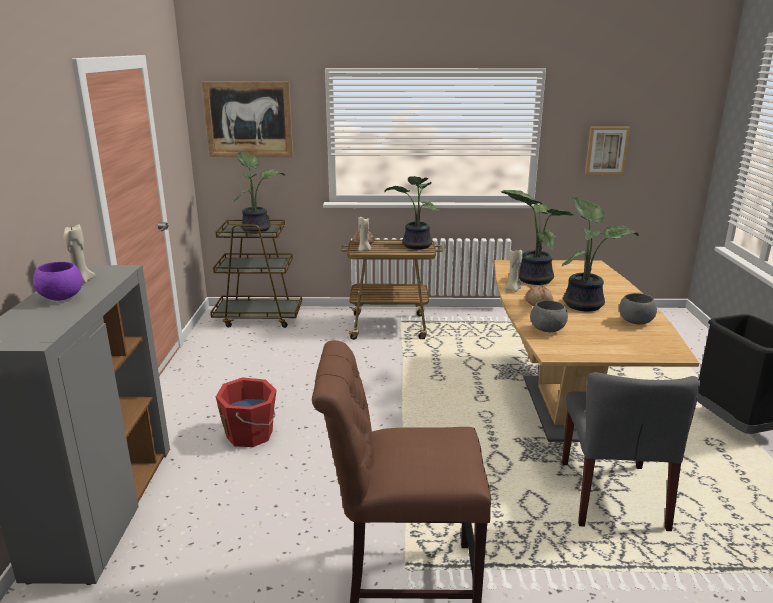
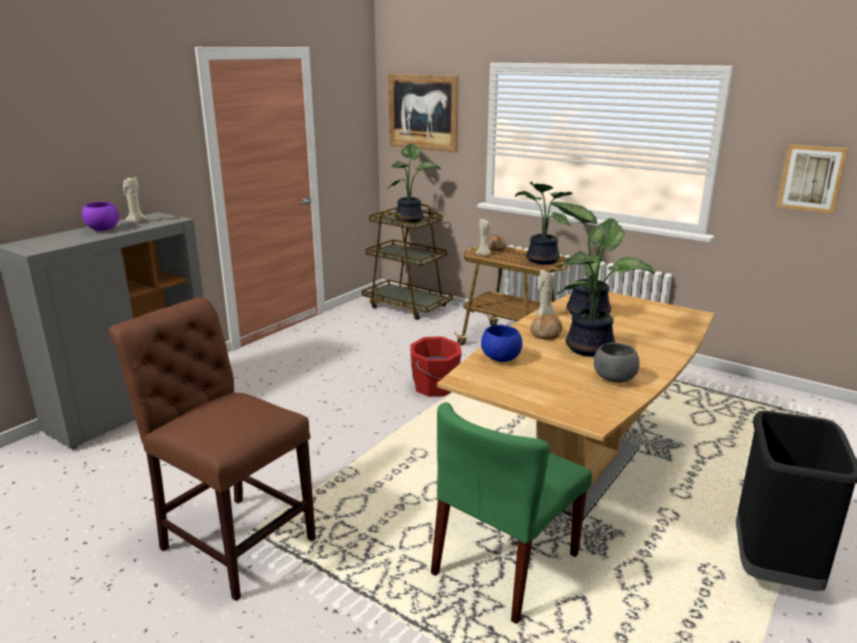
camera: 35 degrees right, 0 degrees up
red bucket [216,377,277,447] -> red bucket moved to [411,336,462,397]
grey bowl [530,301,568,332] -> blue bowl [481,325,522,362]
grey chair [562,372,700,531] -> green chair [431,402,592,624]

